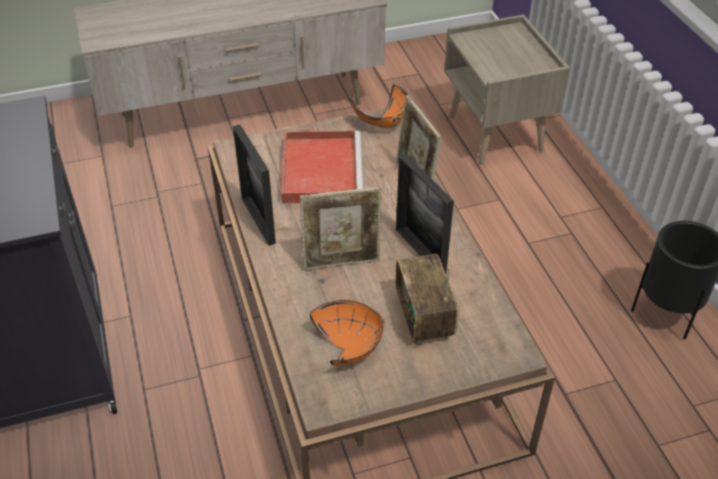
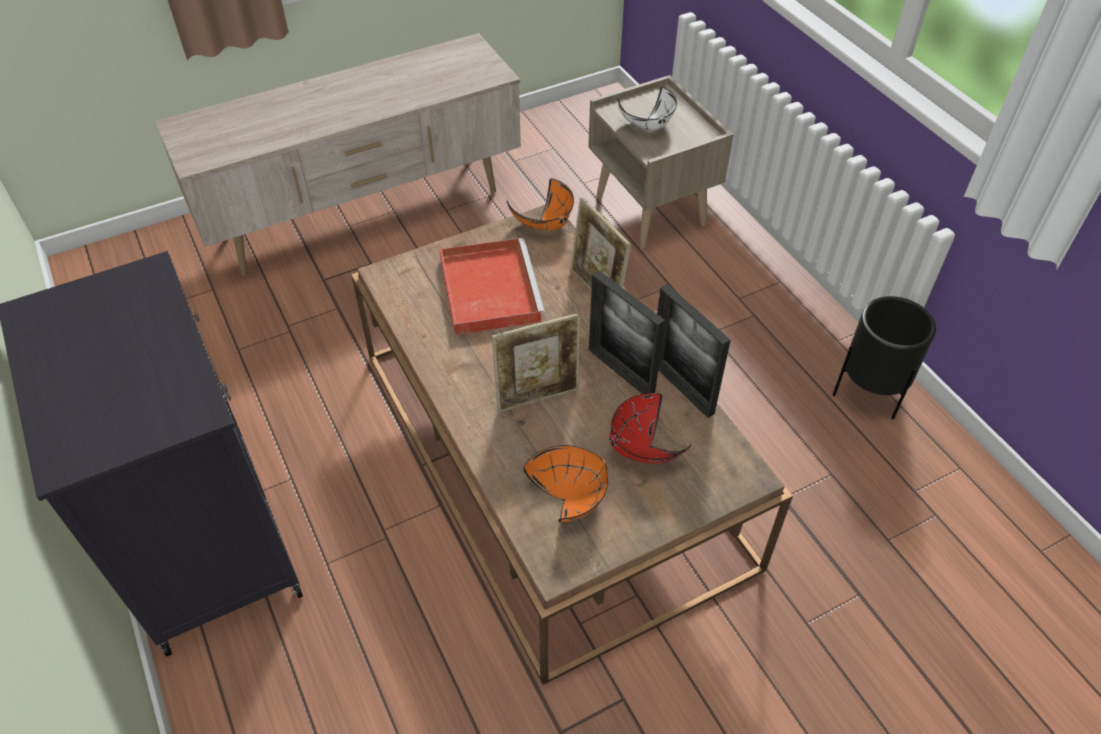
camera: 10 degrees left, 5 degrees up
picture frame [233,125,276,246] -> picture frame moved to [657,284,731,418]
radio [396,254,458,344] -> red bowl [610,393,692,464]
none -> white bowl [617,87,677,131]

